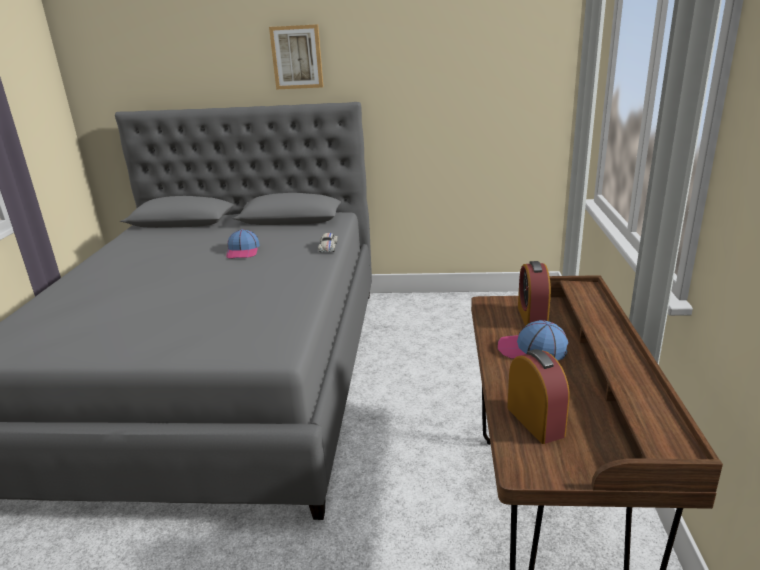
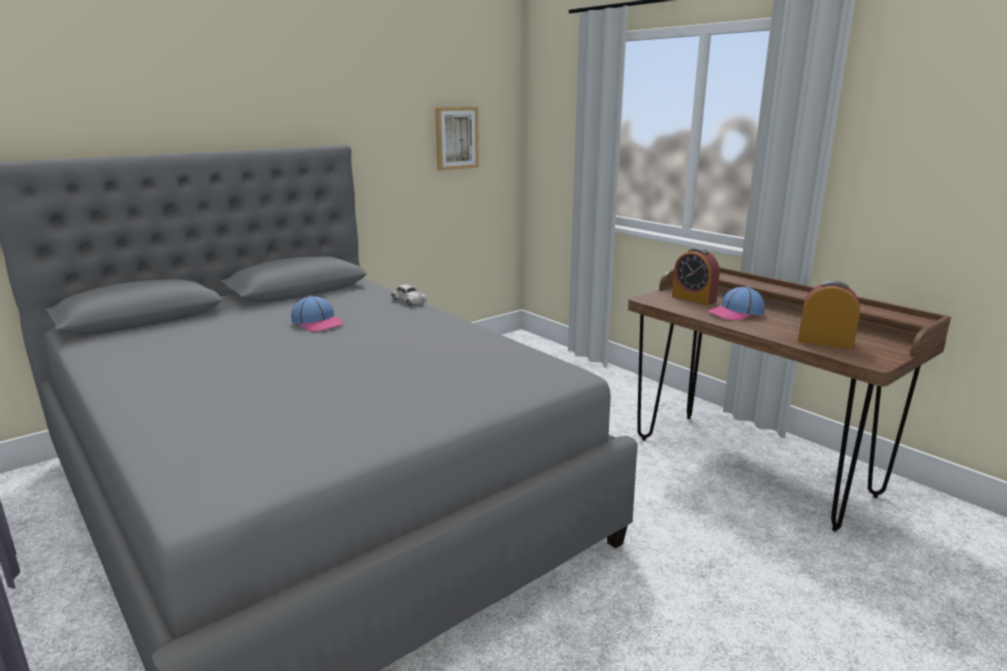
camera: 45 degrees left, 5 degrees down
picture [269,24,324,89] -> picture moved to [435,107,479,170]

